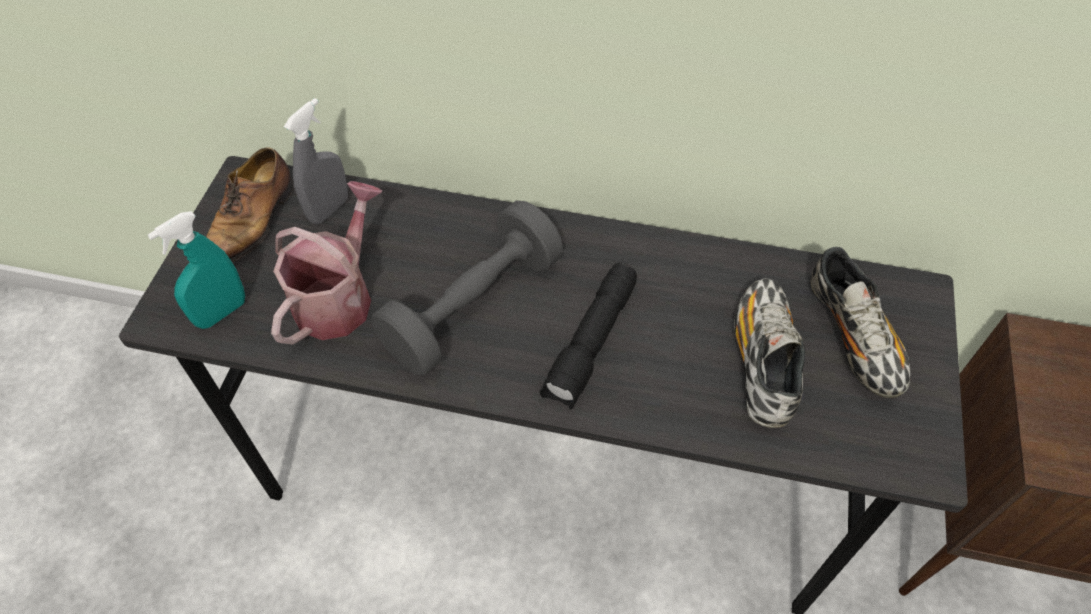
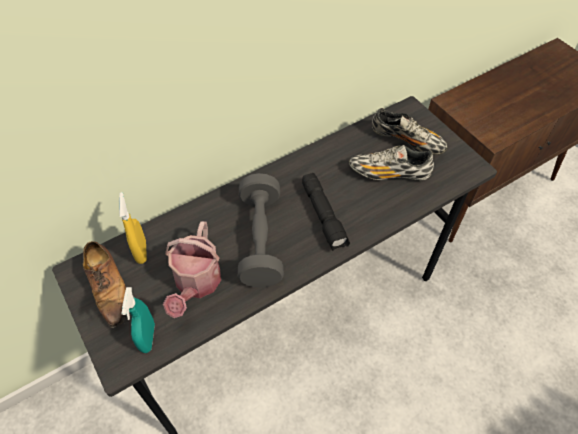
camera: 45 degrees left, 0 degrees up
watering can [271,181,382,344] -> watering can turned 150 degrees counterclockwise [163,221,221,318]
grey spray bottle [284,98,348,224] -> yellow spray bottle [119,192,147,264]
shoe [734,279,805,428] -> shoe turned 45 degrees counterclockwise [349,145,434,180]

